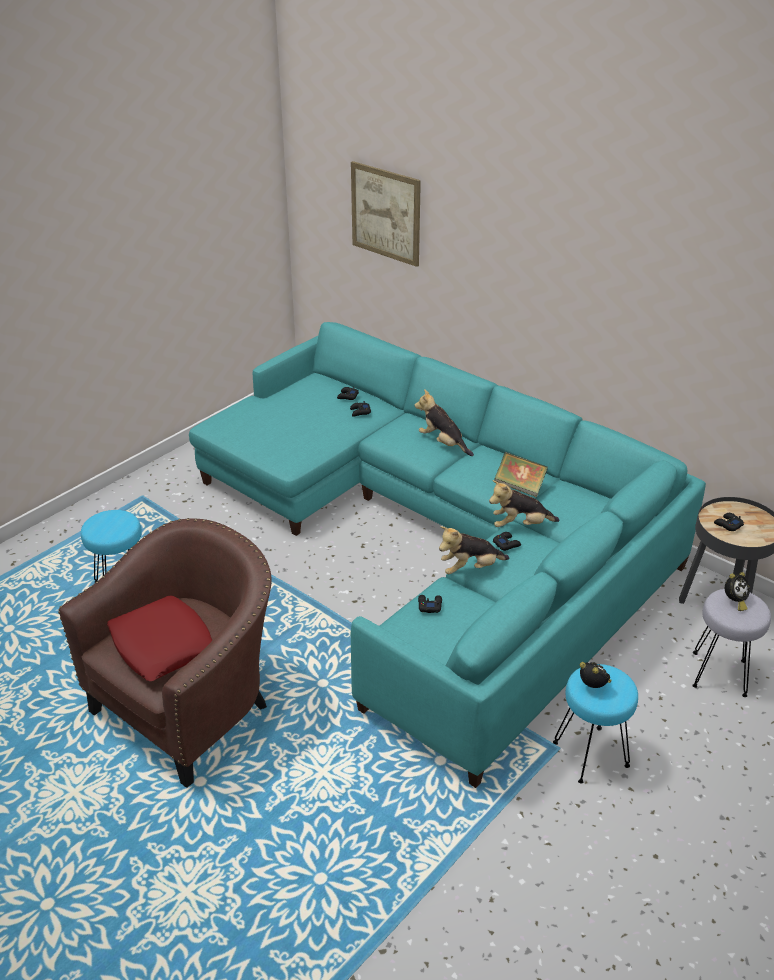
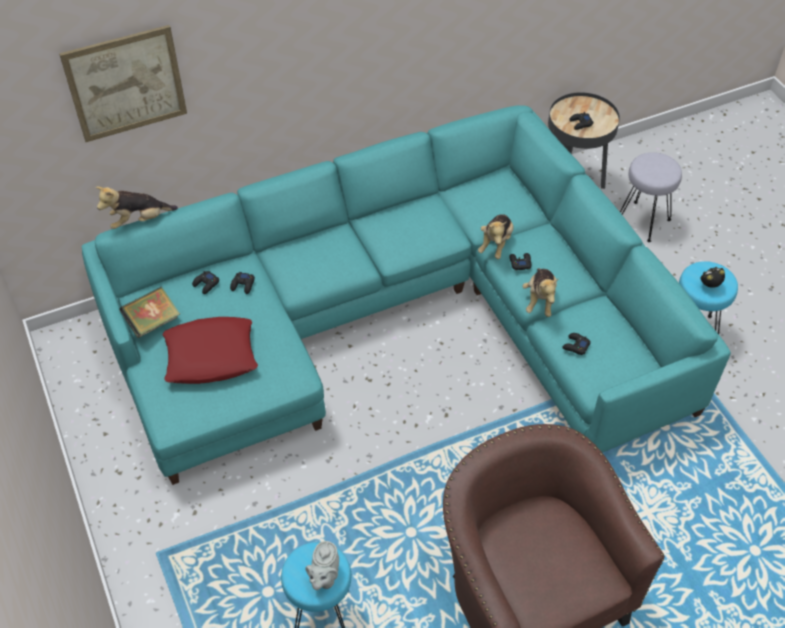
camera: 65 degrees left, 15 degrees up
red pillow [107,595,213,681] -> red pillow moved to [163,317,258,384]
plush toy [415,389,474,456] -> plush toy moved to [96,186,178,229]
book [494,452,548,497] -> book moved to [119,287,180,338]
alarm clock [725,572,750,611] -> none
none -> grey teapot [305,541,339,590]

